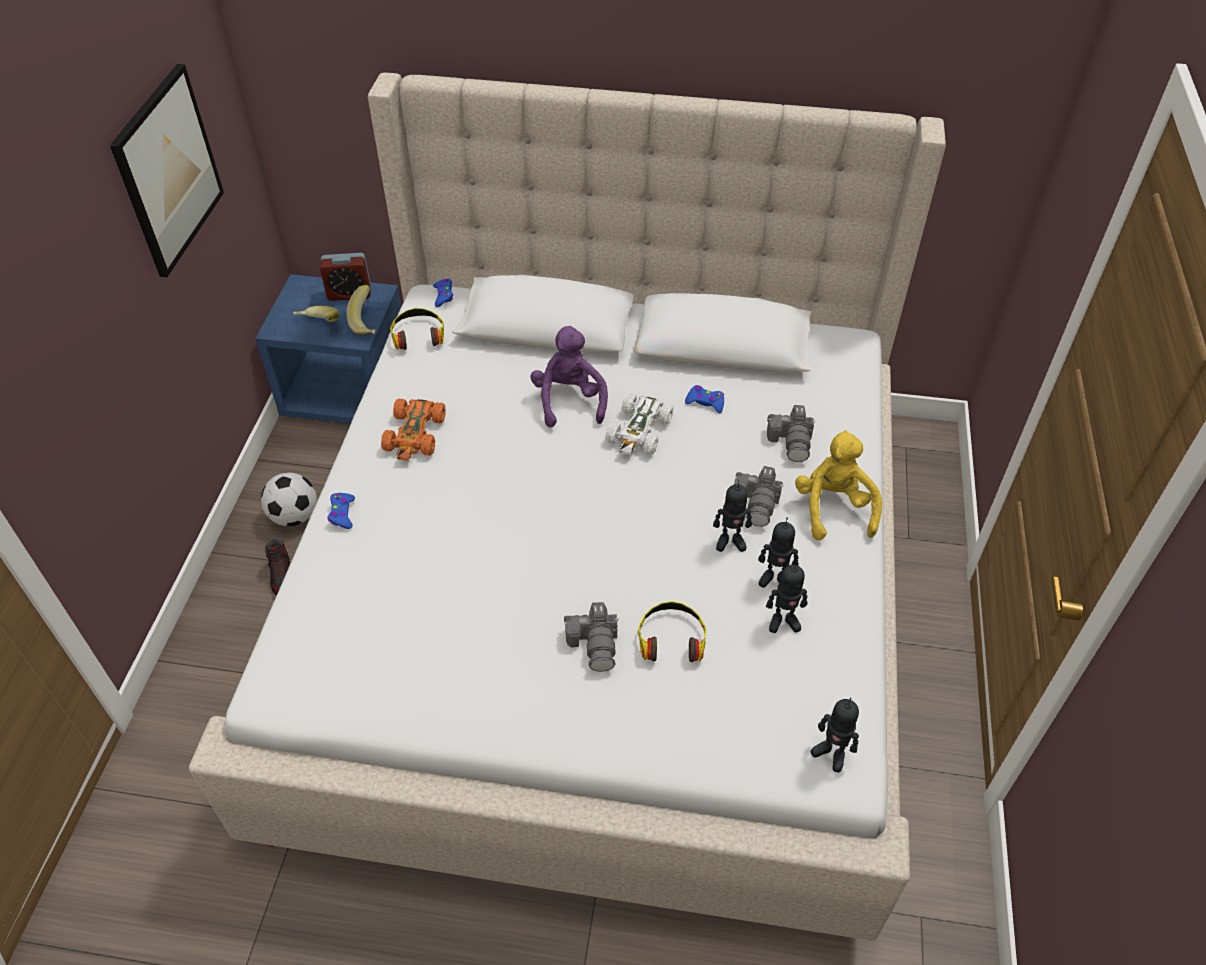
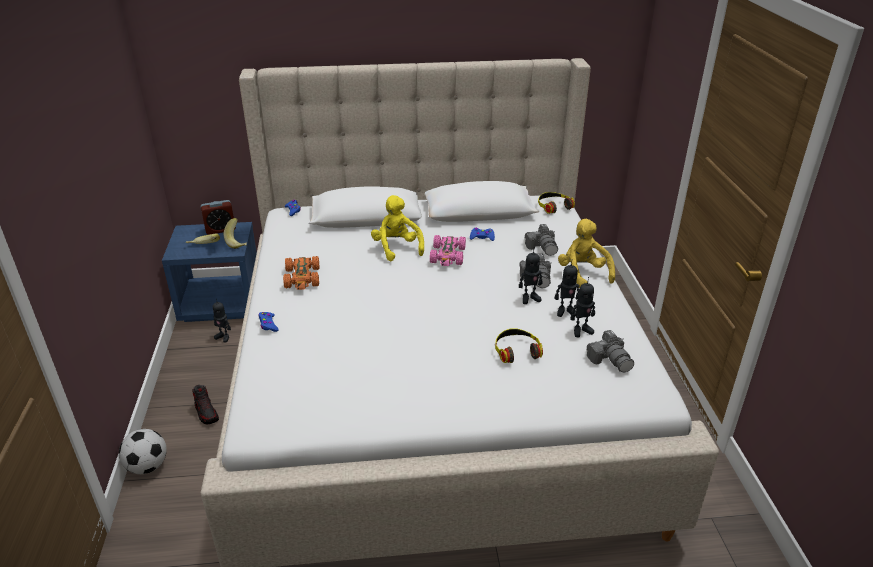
camera: 15 degrees left, 15 degrees down
picture [110,64,224,277] -> none
football [261,473,317,526] -> football moved to [119,429,167,474]
headphones [390,308,444,350] -> headphones moved to [538,192,575,214]
purple plush toy [530,326,608,428] -> yellow plush toy [371,195,424,262]
camera [564,602,619,672] -> camera moved to [587,330,634,373]
white toy car [605,393,674,456] -> pink toy car [430,235,466,266]
toy robot [811,697,859,772] -> toy robot moved to [213,299,231,343]

